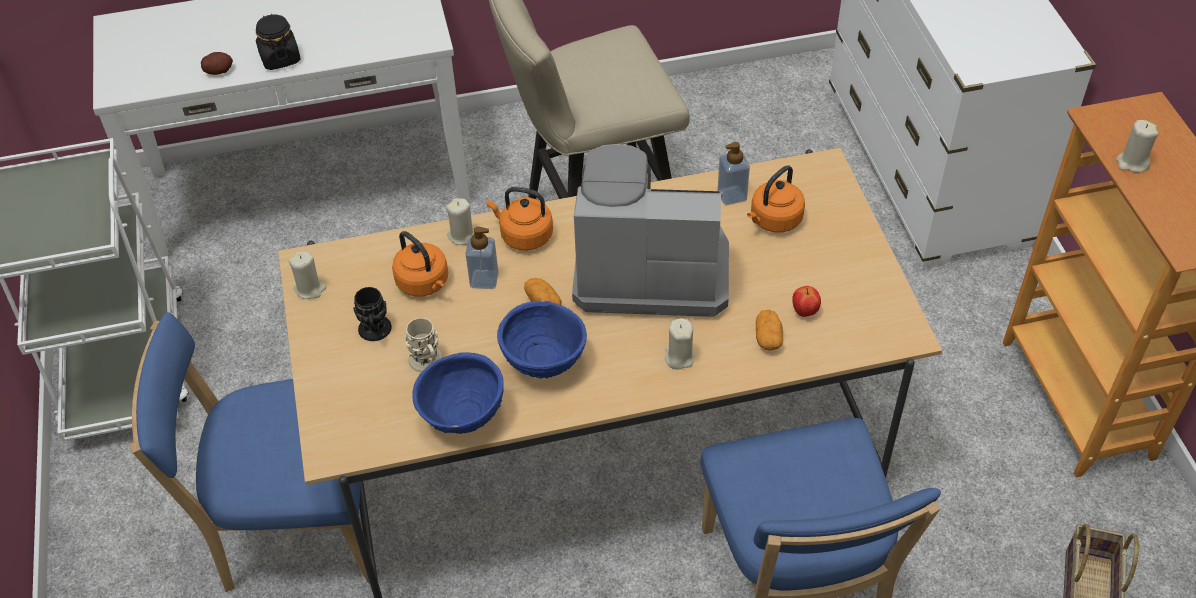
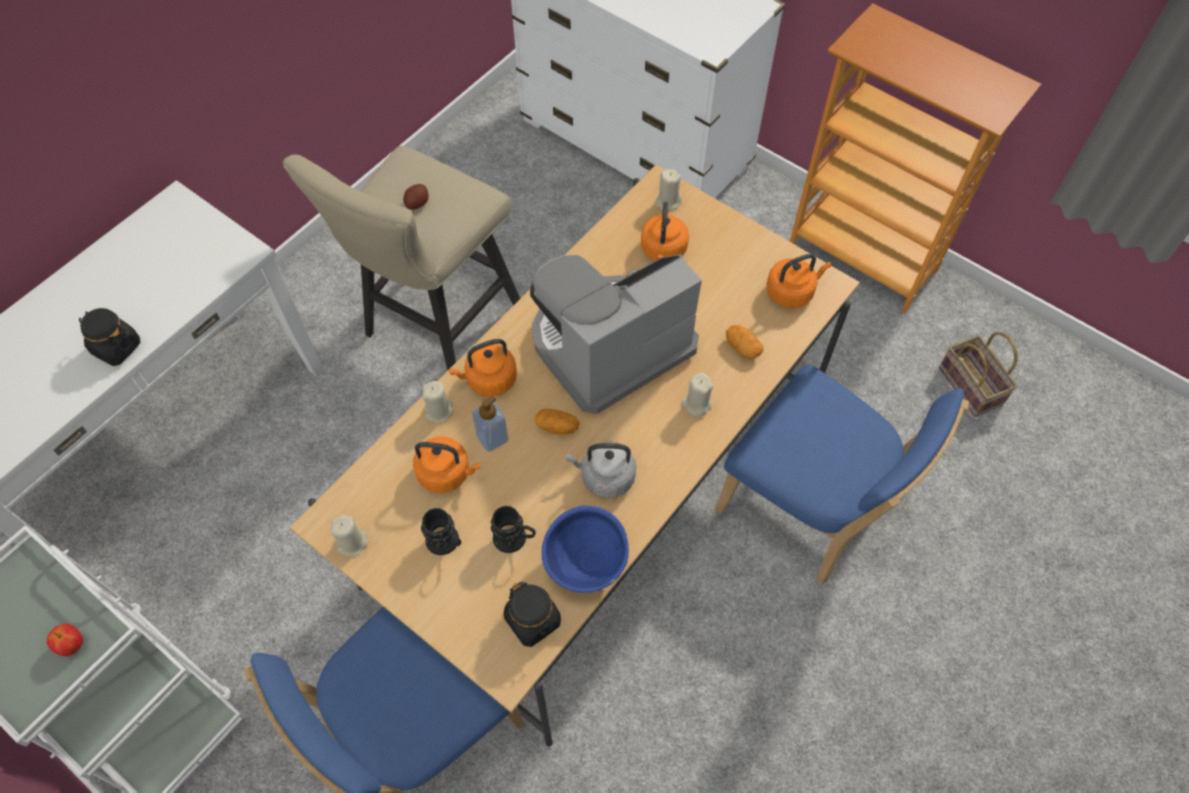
camera: 40 degrees left, 10 degrees up
potato [201,52,233,75] -> potato moved to [403,184,429,210]
beige mug [405,318,443,373] -> black mug [491,506,536,553]
blue bowl [497,300,587,379] -> grey kettle [566,441,636,498]
soap dispenser [718,142,750,205] -> none
apple [792,286,821,317] -> apple moved to [47,624,83,656]
beige candle [1116,120,1158,173] -> beige candle moved to [656,169,682,211]
none -> black jar [503,582,561,647]
none -> orange kettle [767,254,831,308]

